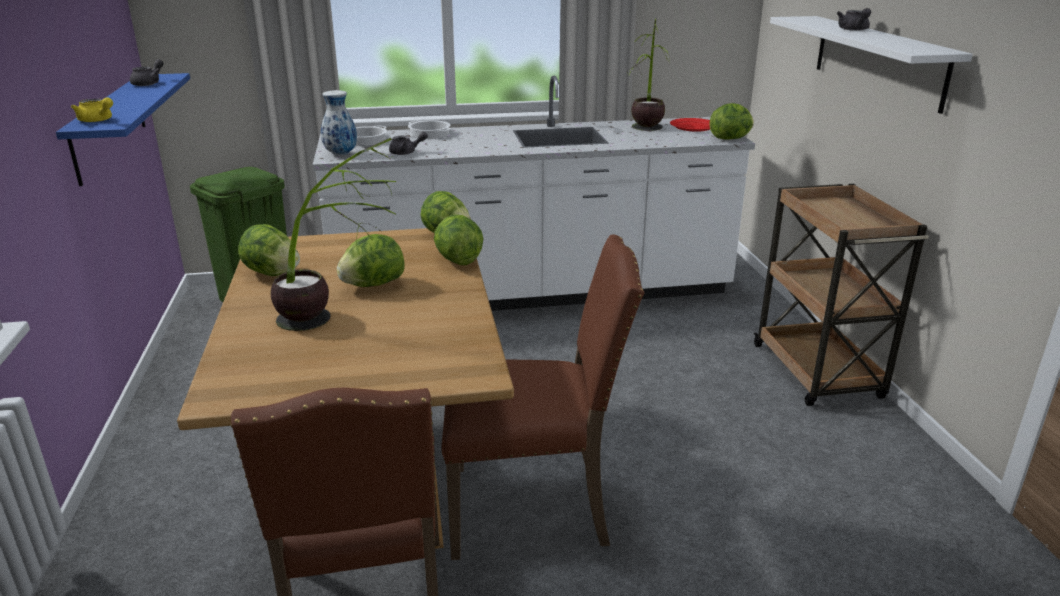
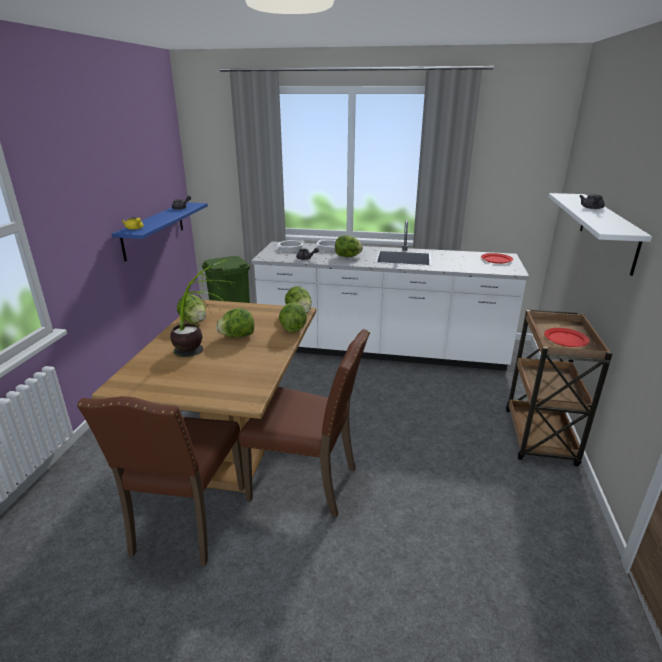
camera: 20 degrees right, 0 degrees up
vase [321,90,357,156] -> none
potted plant [626,19,670,131] -> none
lettuce [709,103,754,140] -> lettuce moved to [335,235,363,257]
none -> red plate [544,328,590,347]

